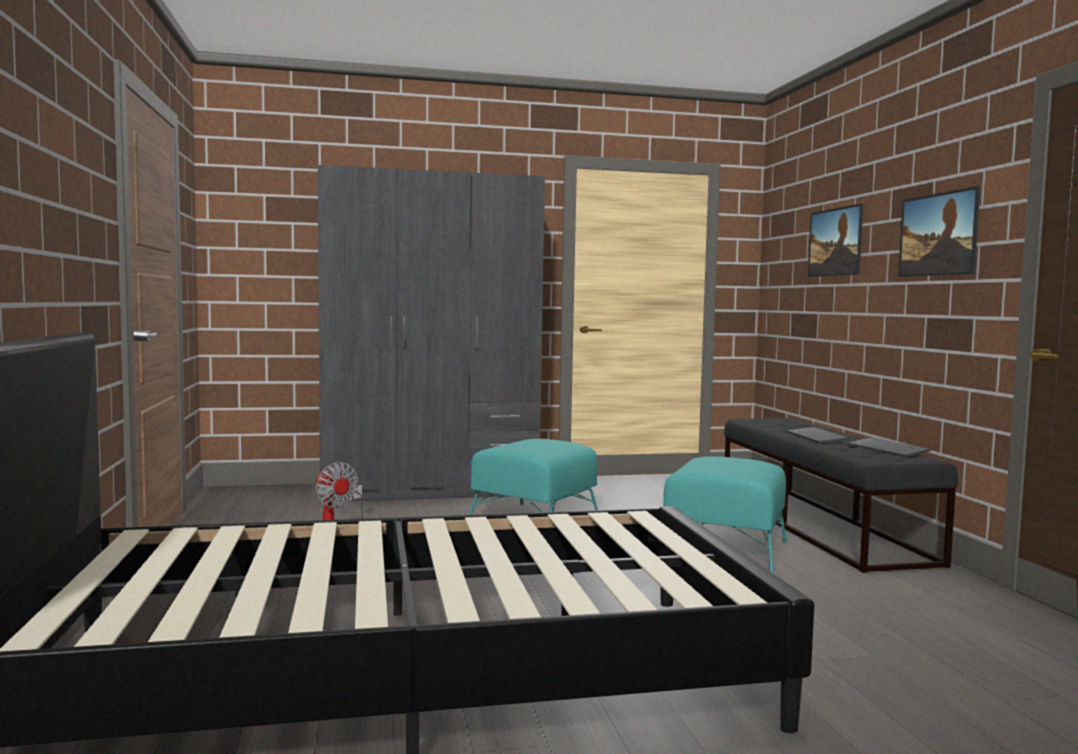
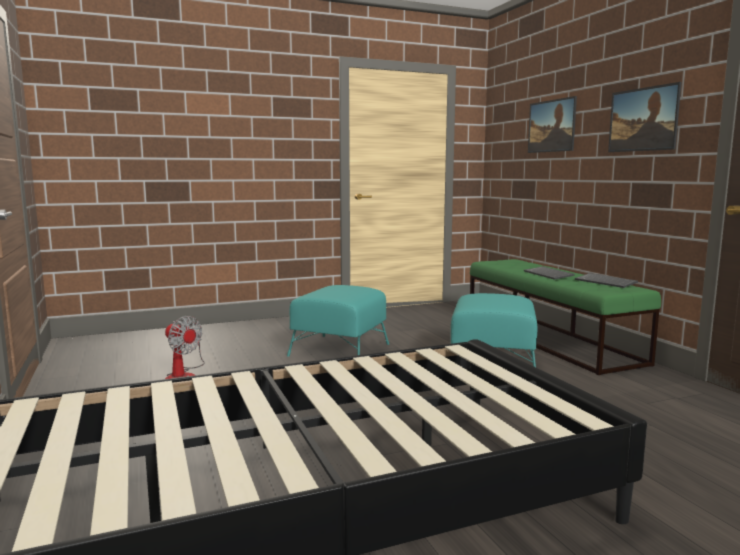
camera: 10 degrees left, 5 degrees up
grey wardrobe [318,165,545,503] -> none
black bench [724,418,958,573] -> green bench [470,259,661,375]

